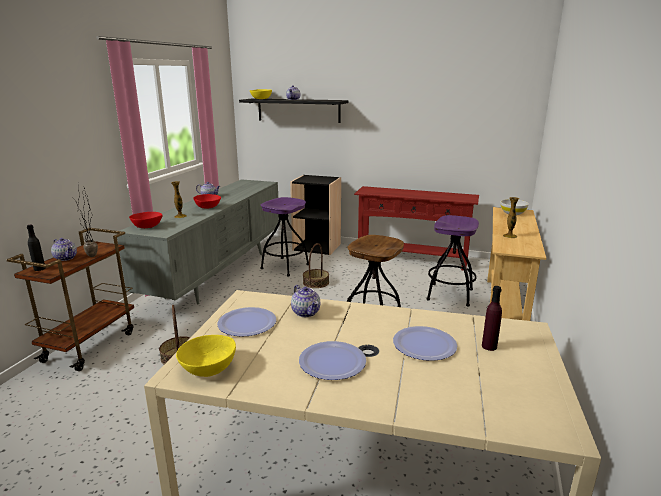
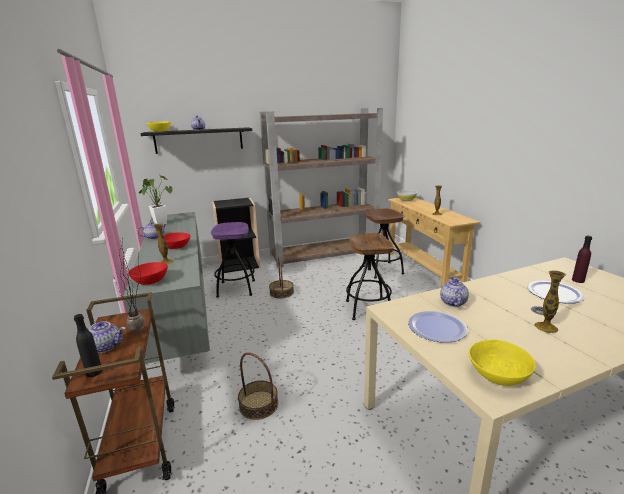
camera: 35 degrees left, 0 degrees up
teapot [291,285,320,317] -> teapot turned 105 degrees counterclockwise [440,276,469,307]
plate [299,341,366,380] -> vase [534,270,566,333]
red console table [354,186,479,271] -> brown bookcase [260,108,383,267]
purple stool [427,215,479,307] -> brown stool [363,209,404,279]
none -> potted plant [139,174,173,224]

